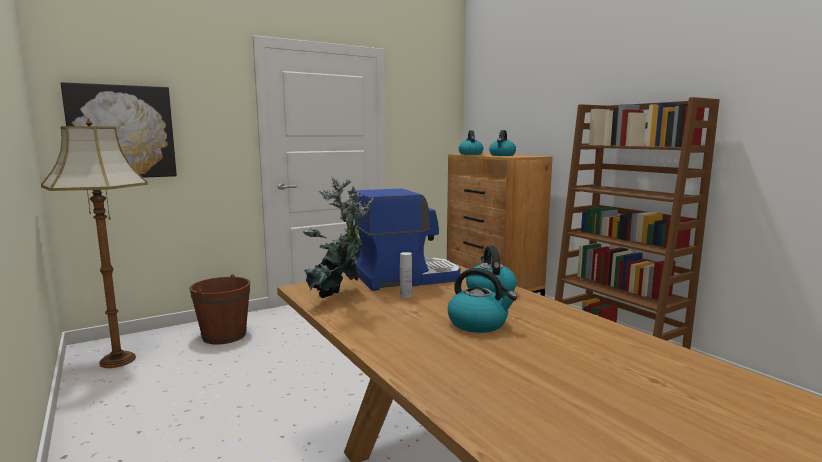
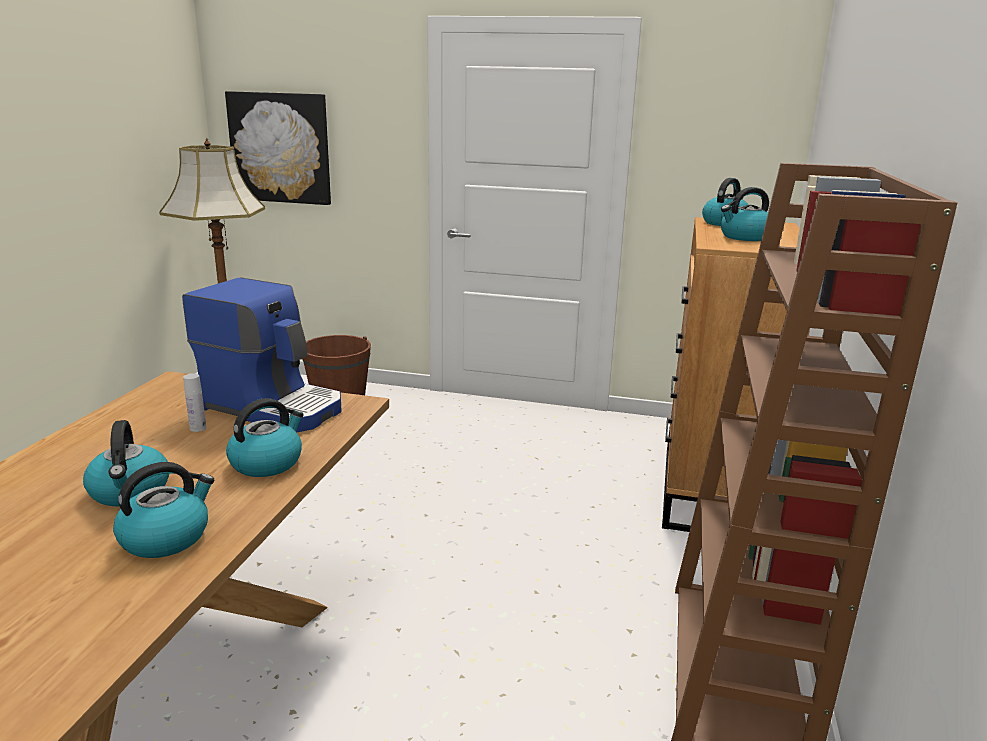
camera: 45 degrees right, 10 degrees up
potted plant [302,177,373,298] -> none
none -> kettle [113,462,214,558]

